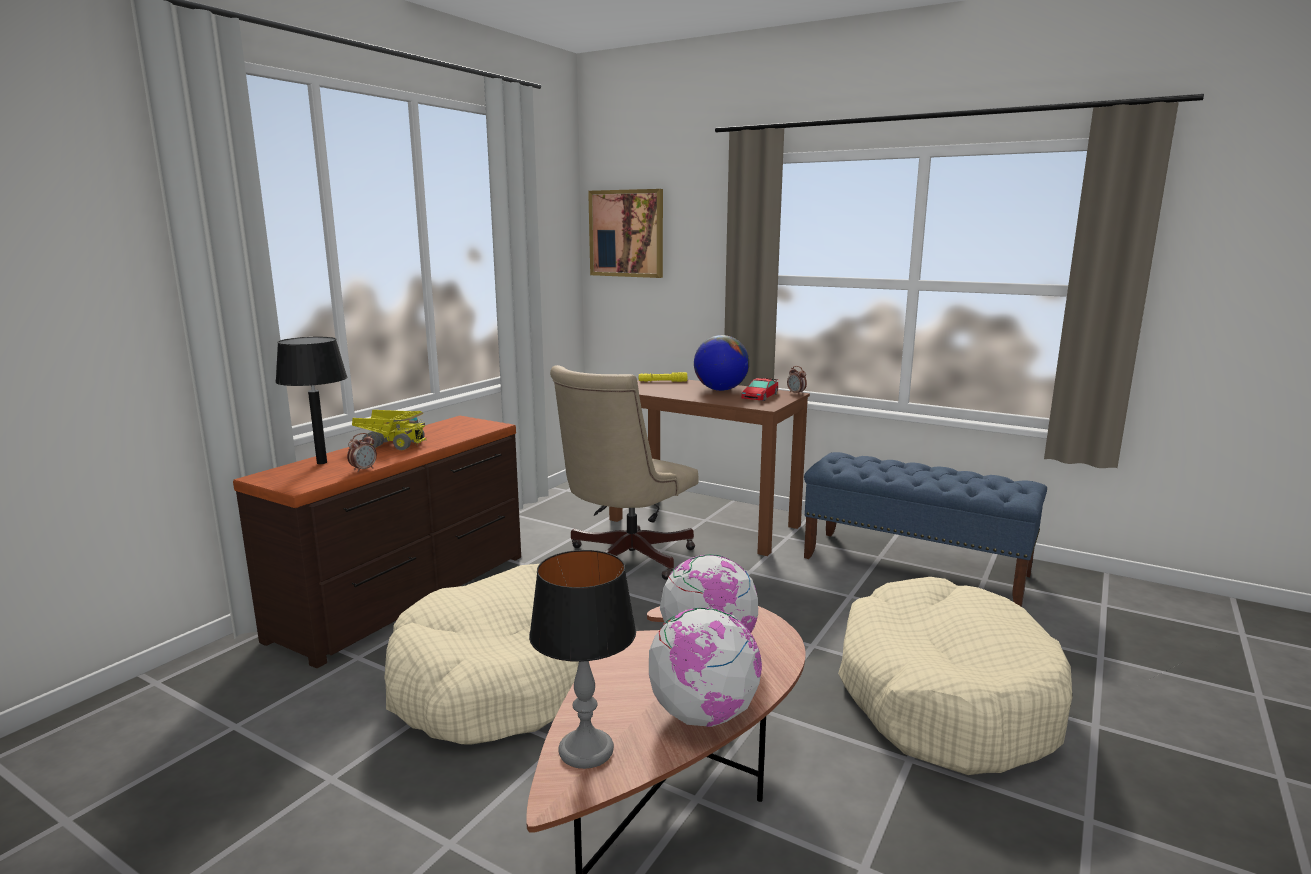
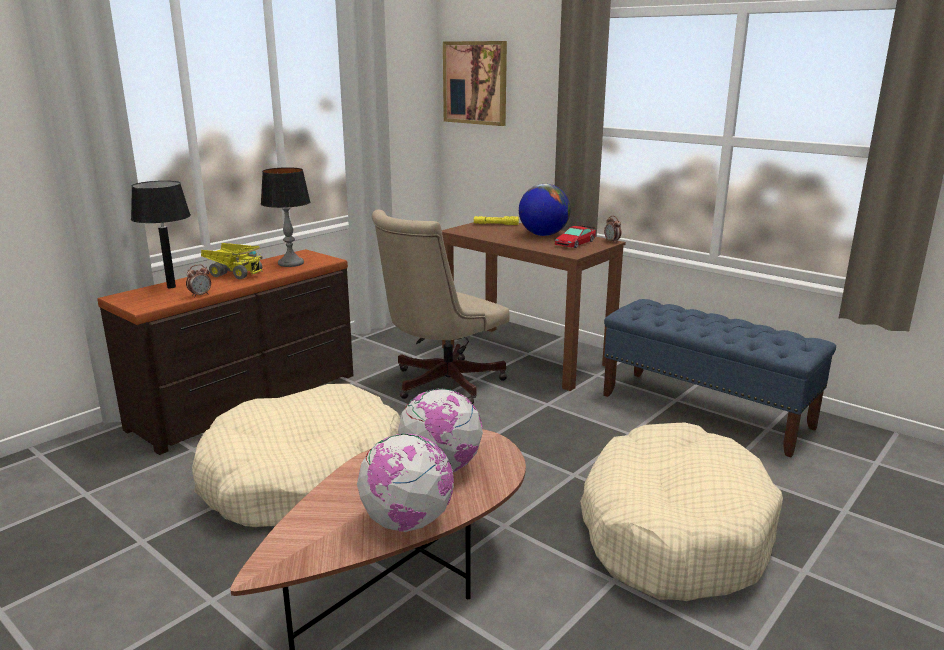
camera: 10 degrees right, 5 degrees up
table lamp [529,550,636,769] -> table lamp moved to [261,167,310,267]

